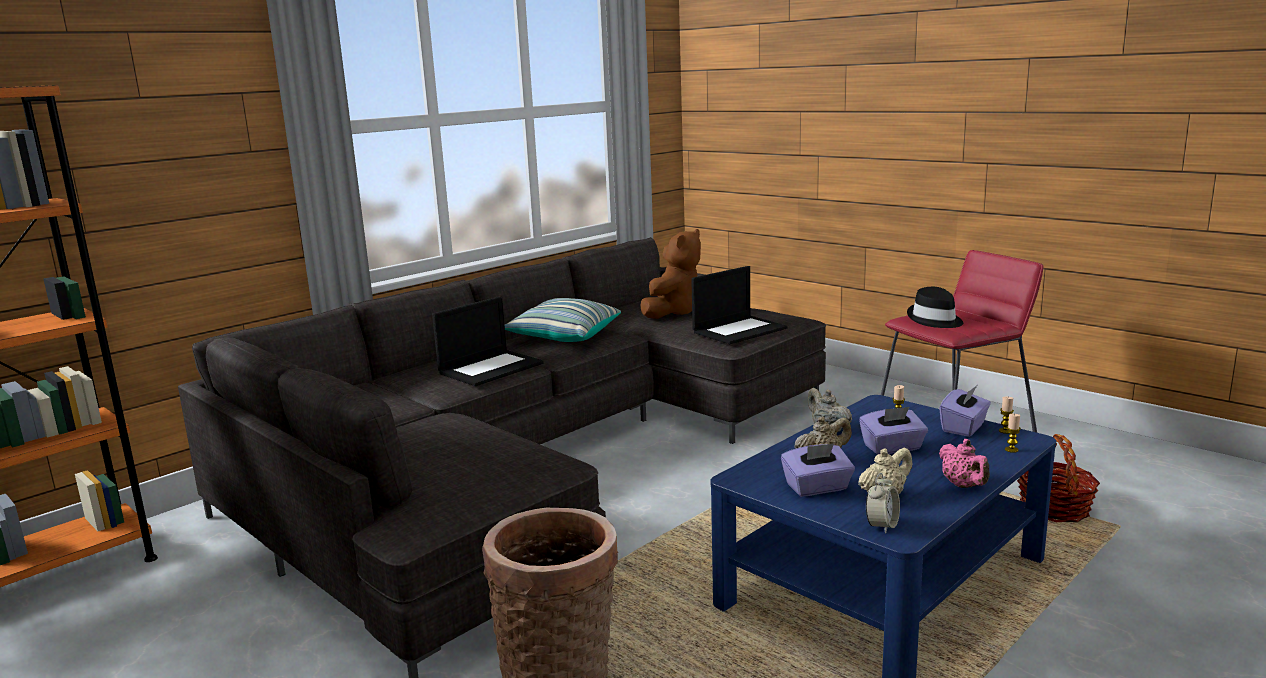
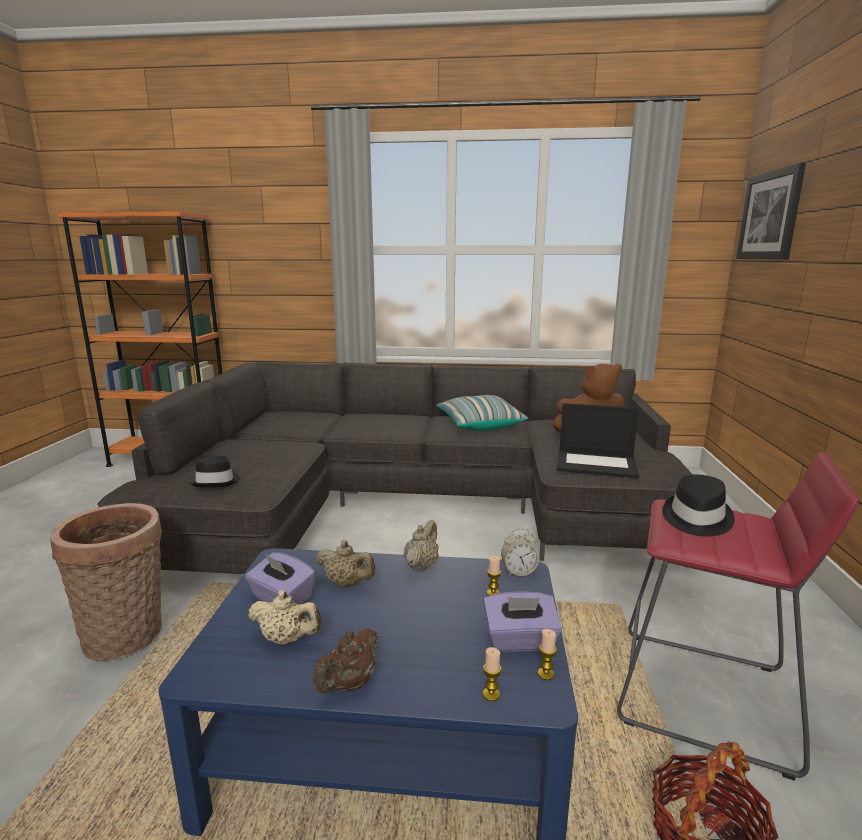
camera: 50 degrees right, 0 degrees up
laptop [432,296,544,386] -> none
purple tissue box [859,407,928,455] -> none
alarm clock [866,473,900,534] -> alarm clock moved to [501,528,539,576]
pink teapot [939,439,990,488] -> brown teapot [313,629,379,693]
none -> black hat [189,456,240,488]
none -> picture [736,162,806,260]

